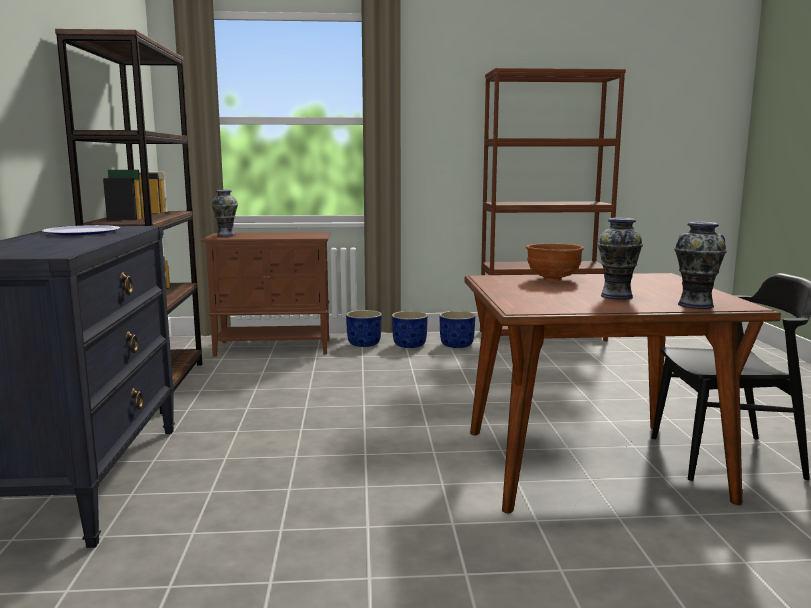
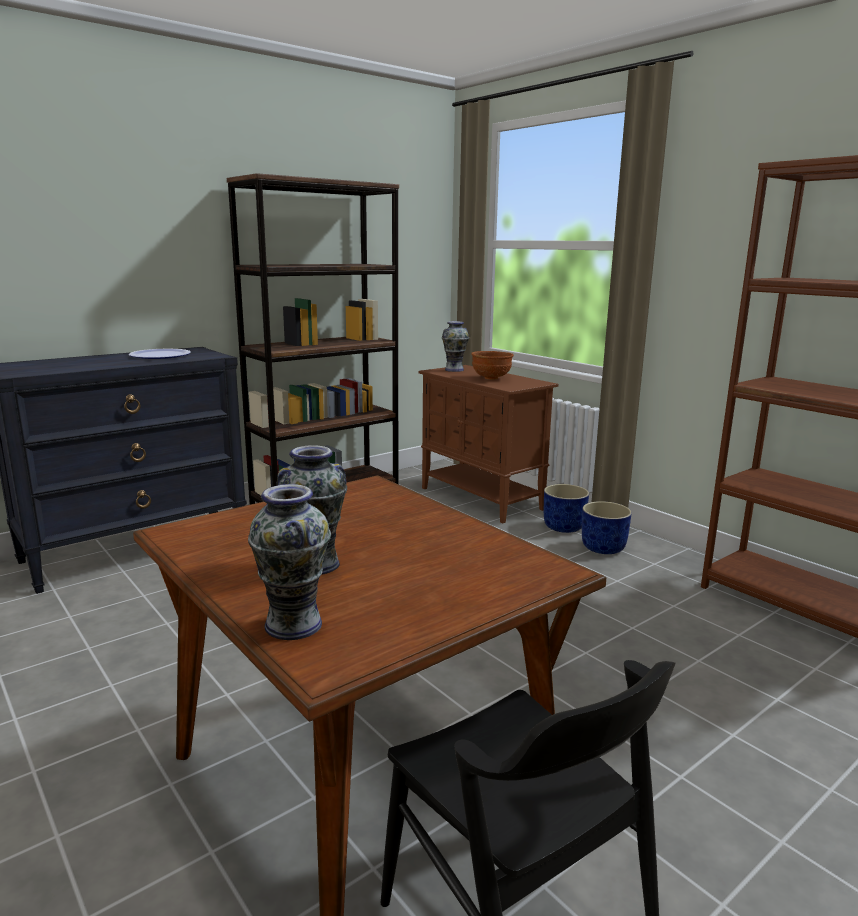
camera: 55 degrees right, 5 degrees up
blue planter [439,311,475,348] -> none
brown bowl [526,244,584,281] -> brown bowl moved to [471,351,514,380]

